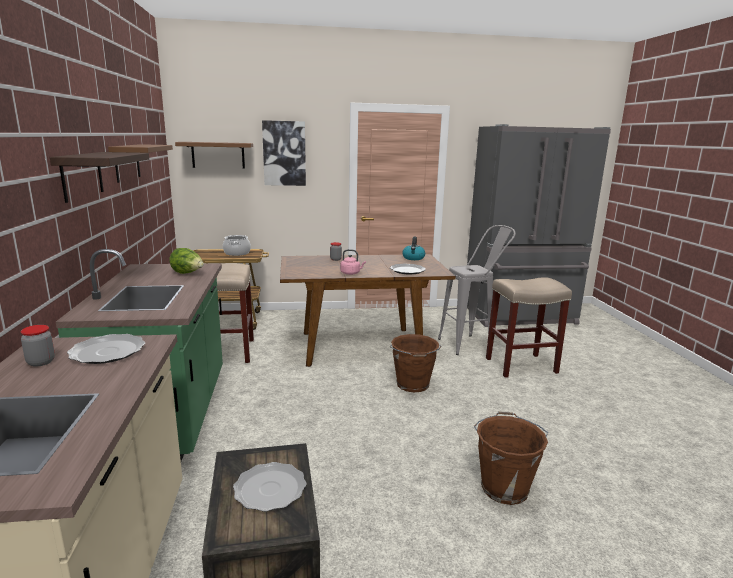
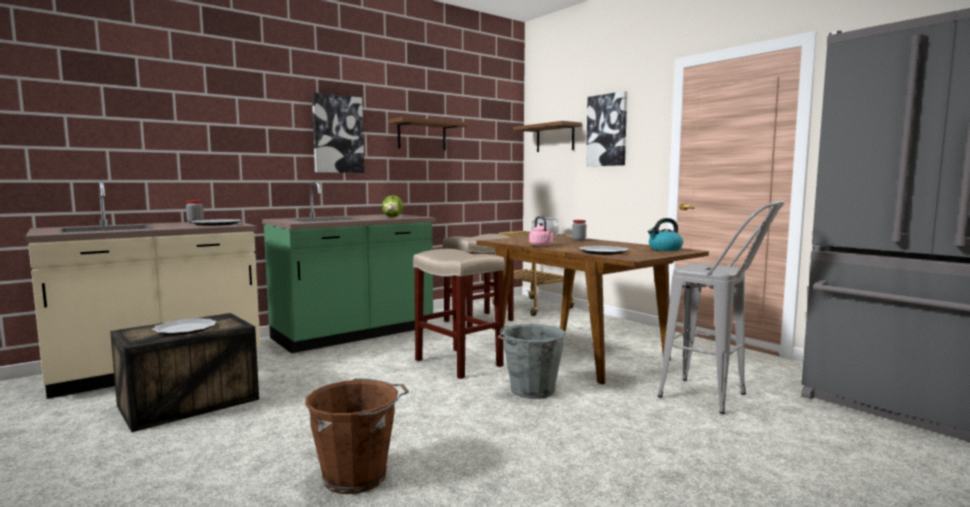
camera: 60 degrees right, 10 degrees down
shelf [50,152,149,203] -> picture [312,93,364,173]
brown bucket [390,334,442,392] -> grey bucket [498,324,566,399]
beige stool [486,277,572,378] -> beige stool moved to [413,249,505,379]

